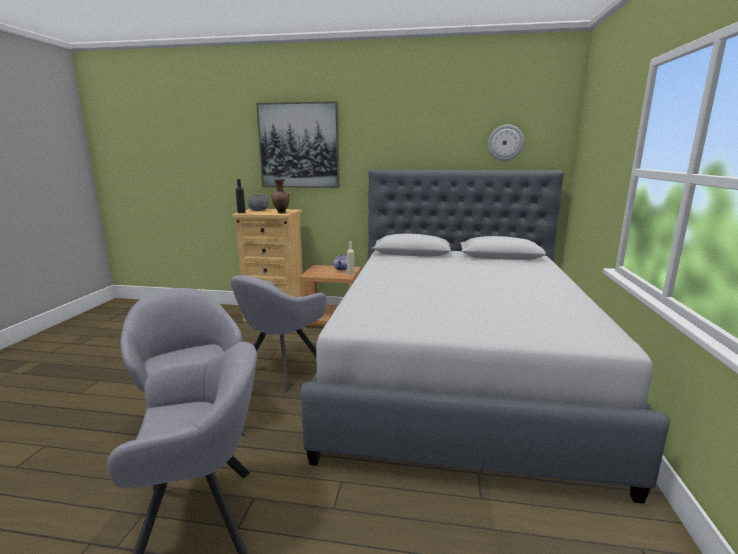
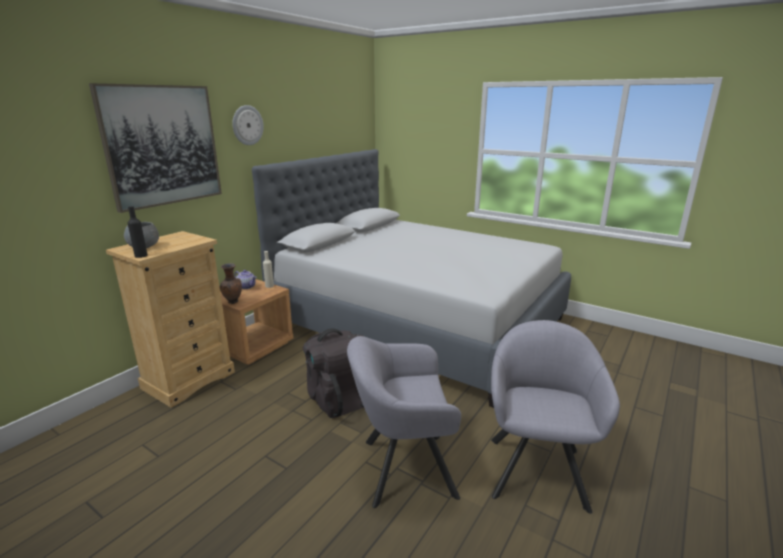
camera: 65 degrees left, 5 degrees up
grey armchair [231,275,327,391] -> black backpack [303,328,364,418]
brown vase [271,179,290,213] -> brown vase moved to [219,263,242,304]
wall clock [488,125,524,161] -> wall clock moved to [232,105,264,145]

